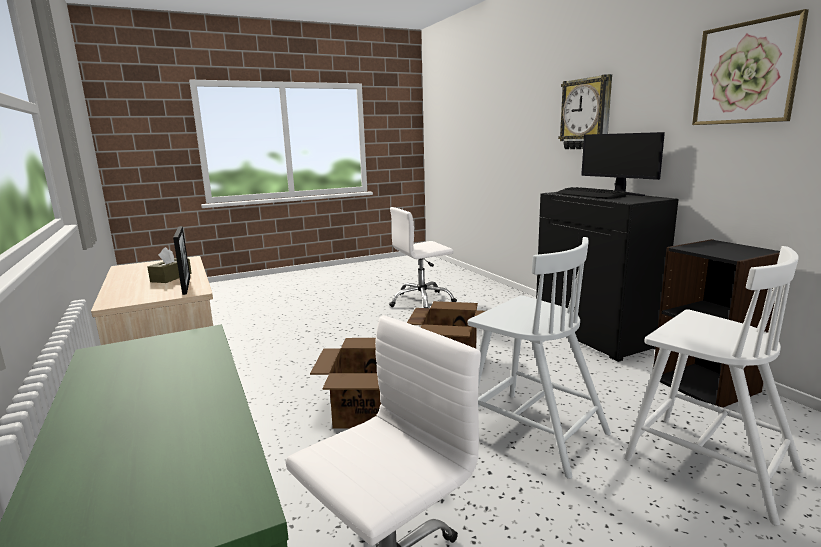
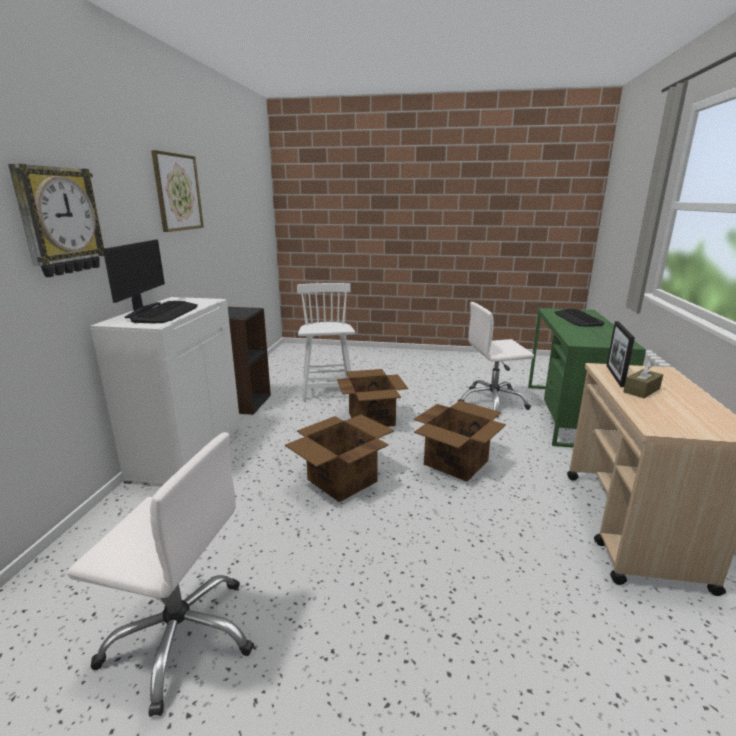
camera: 145 degrees left, 5 degrees up
white chair [468,237,611,479] -> cardboard box [337,369,408,427]
black cabinet [536,192,678,362] -> white cabinet [90,297,240,485]
none -> keyboard [555,309,604,327]

